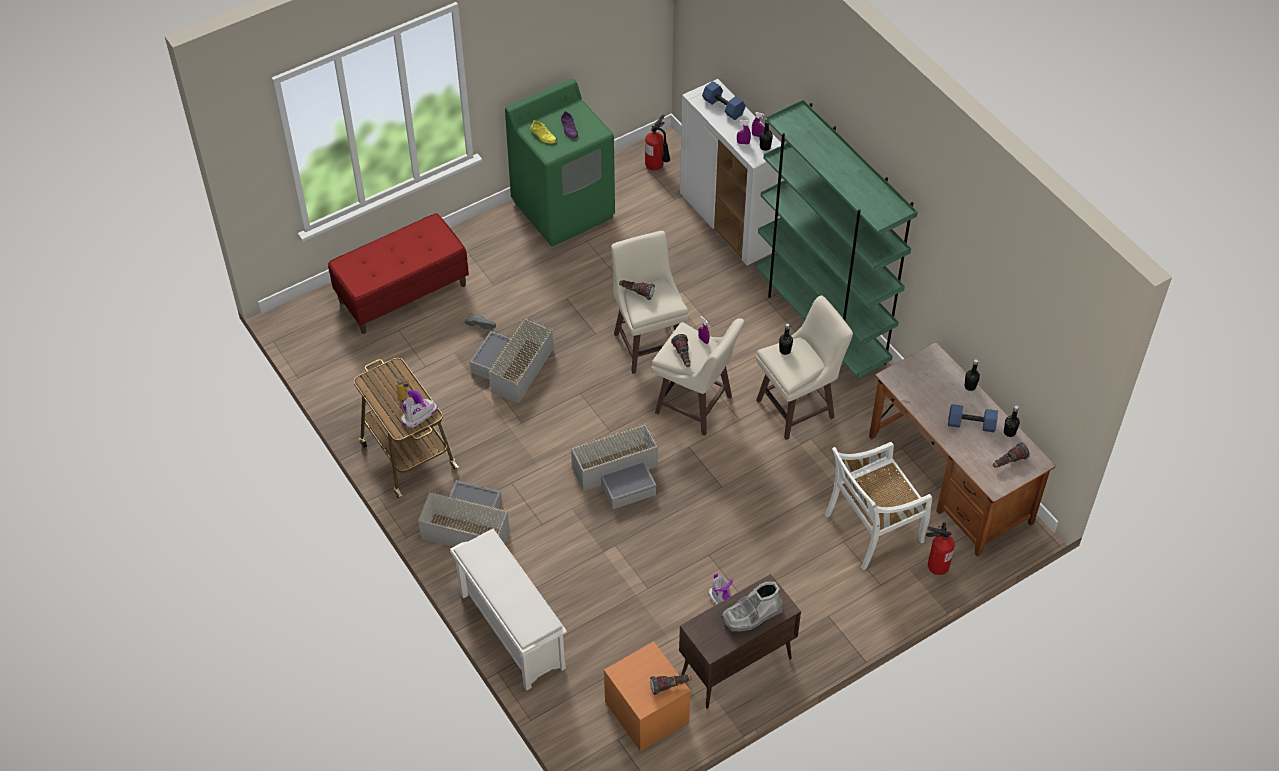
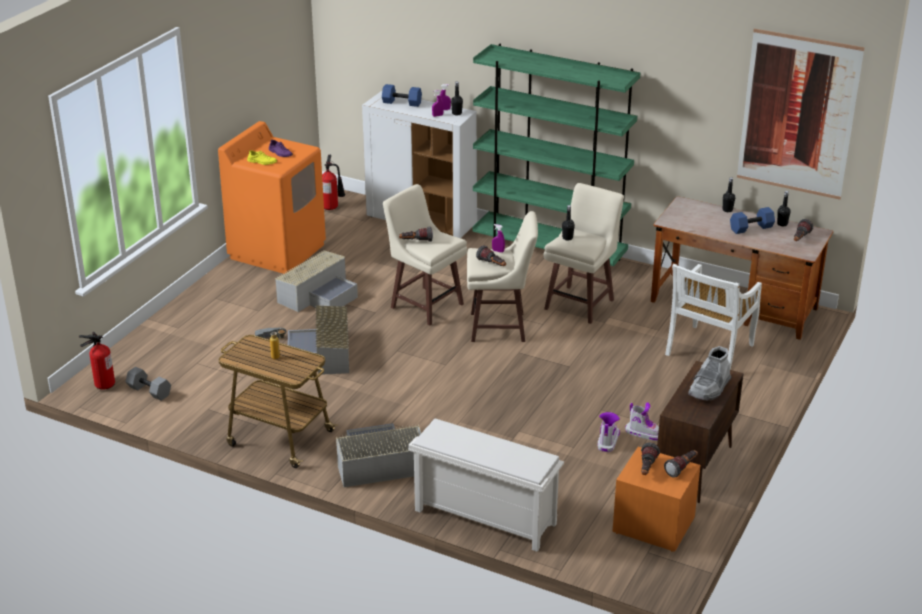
camera: 30 degrees left, 20 degrees down
red bench [328,213,469,334] -> none
boot [402,390,438,428] -> boot moved to [598,412,620,452]
green washing machine [505,78,615,246] -> orange washing machine [218,121,326,274]
grey storage box [571,423,658,510] -> grey storage box moved to [275,250,358,312]
fire extinguisher [926,522,955,575] -> fire extinguisher moved to [79,332,115,390]
none -> grey dumbbell [126,367,171,401]
none -> flashlight [641,443,660,475]
none -> picture [737,29,865,200]

